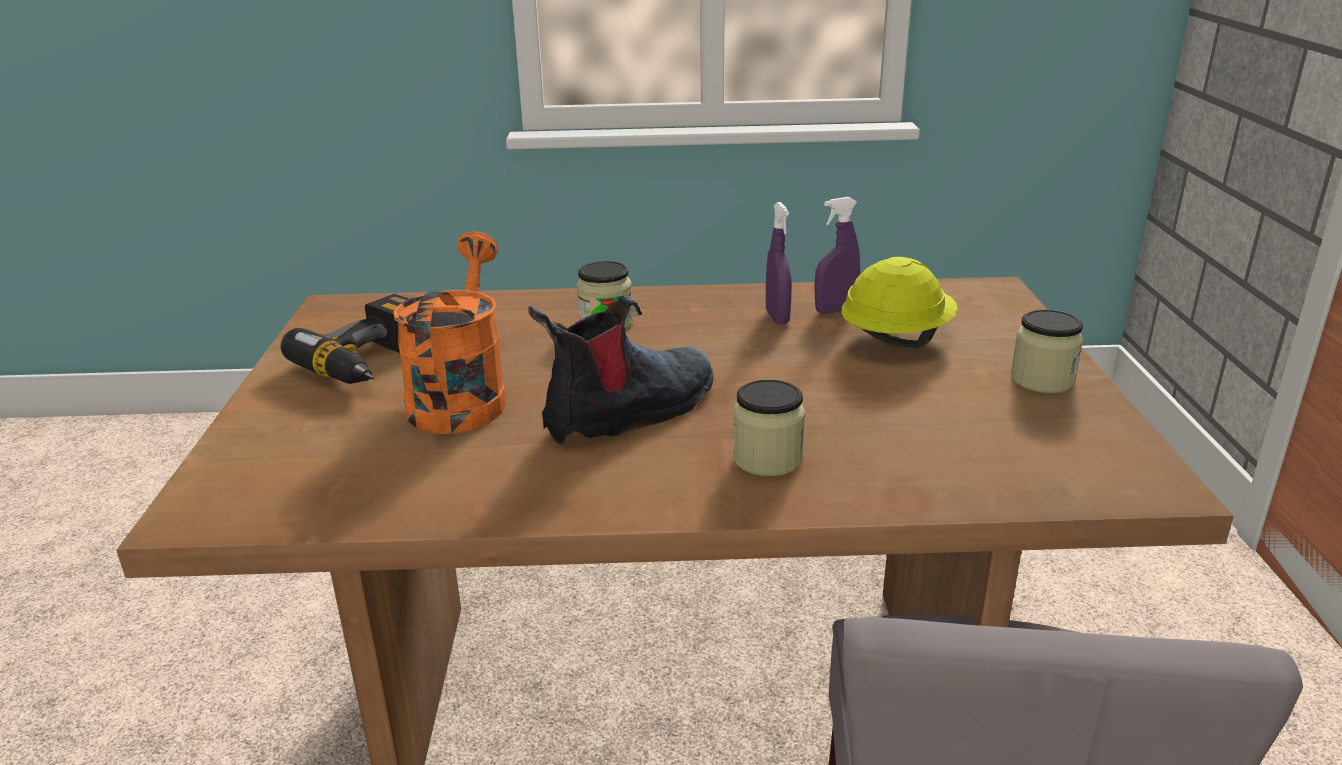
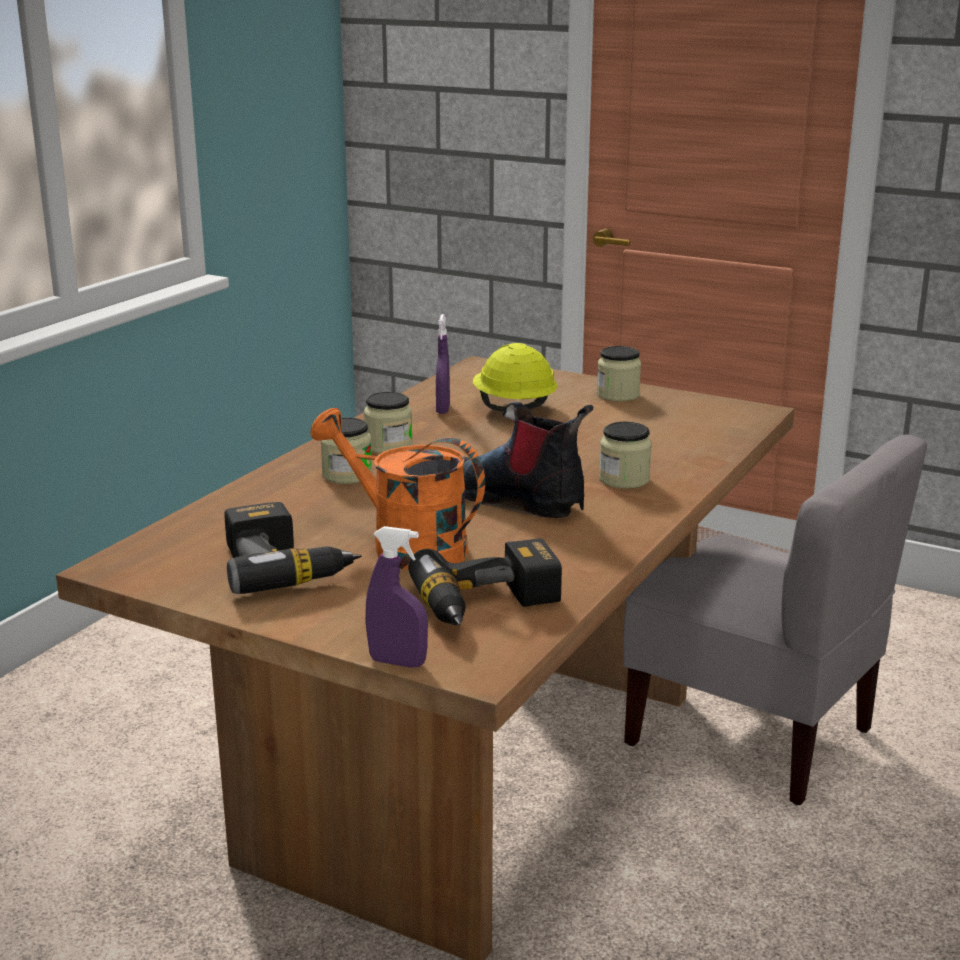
camera: 60 degrees left, 5 degrees down
boot [528,295,714,444] -> boot turned 45 degrees counterclockwise [463,402,593,518]
purple spray bottle [766,202,792,324] -> purple spray bottle moved to [365,526,428,668]
none -> jar [364,392,413,454]
none -> power drill [408,538,562,626]

